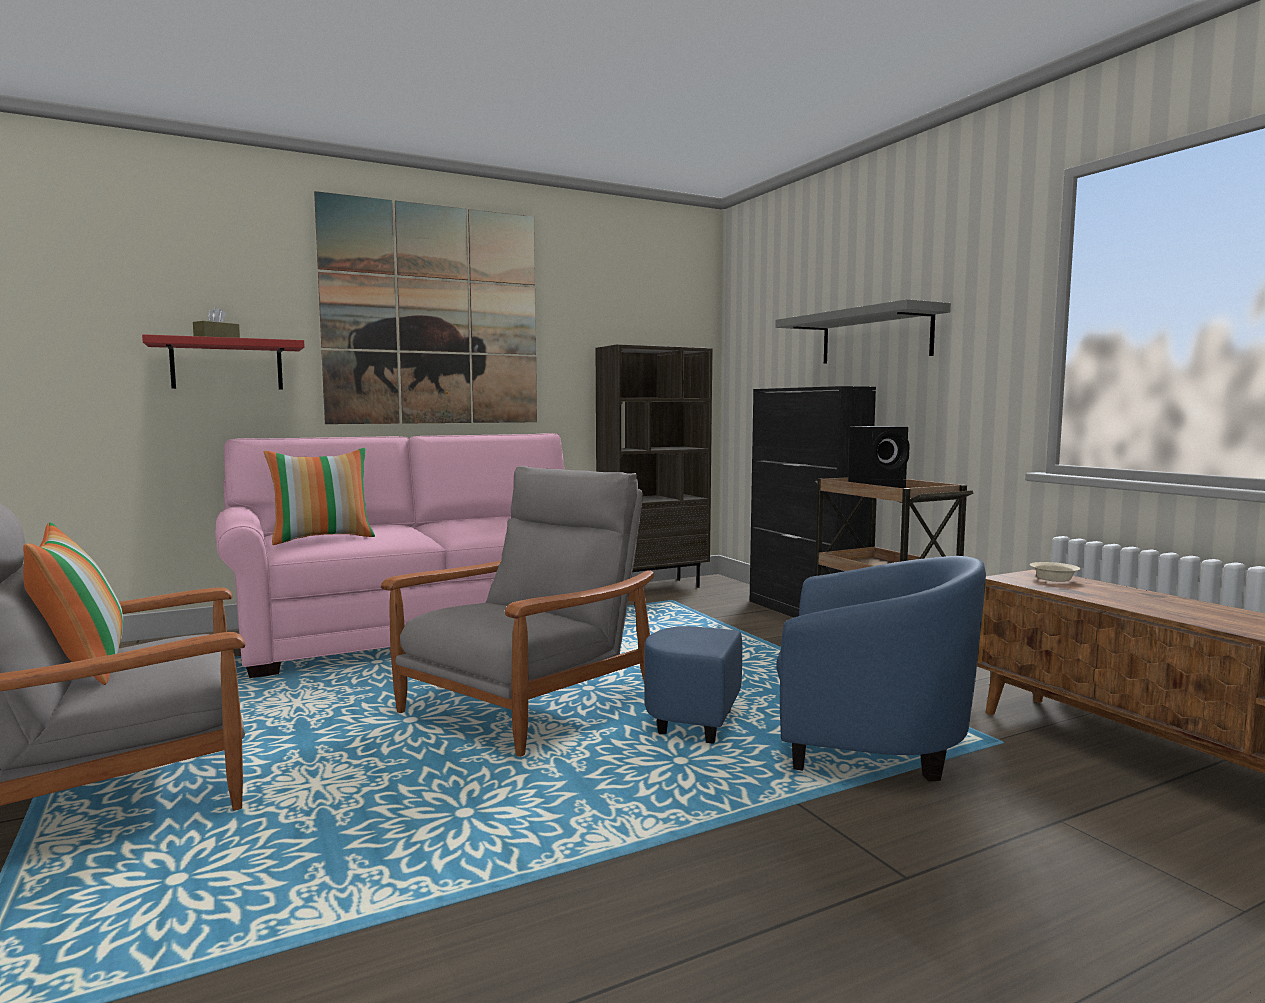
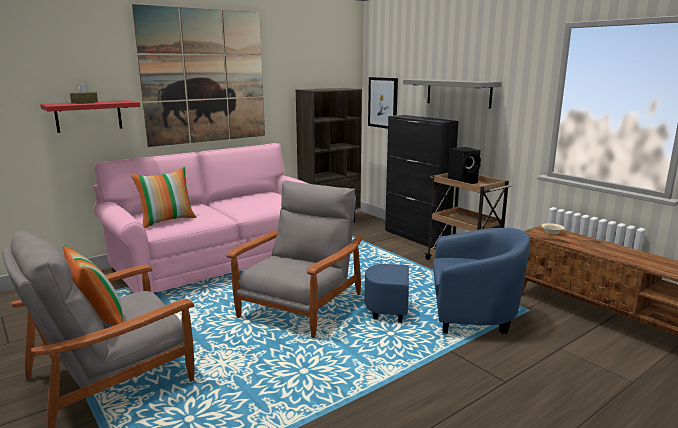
camera: 10 degrees left, 10 degrees up
none -> picture [368,77,398,129]

